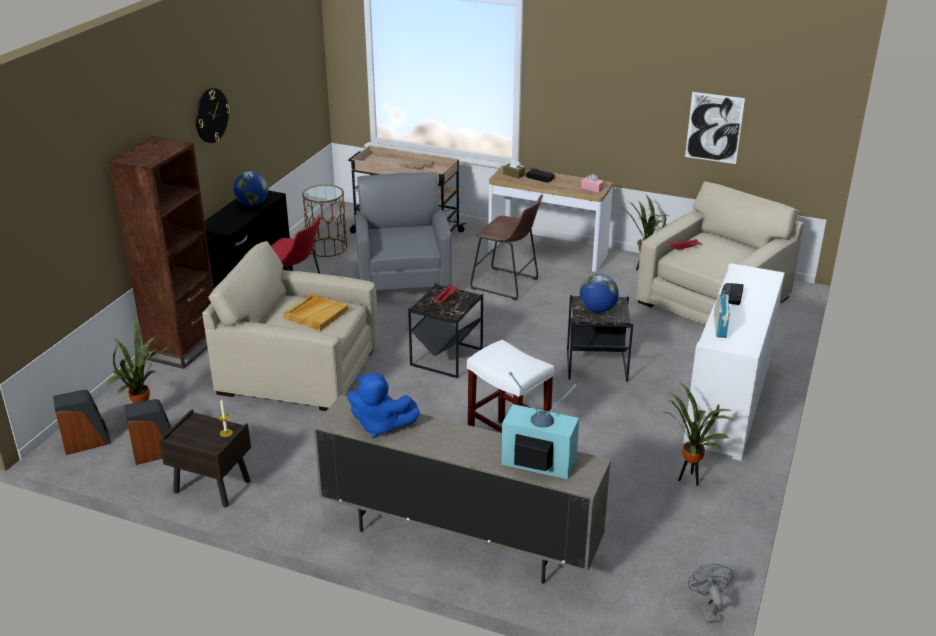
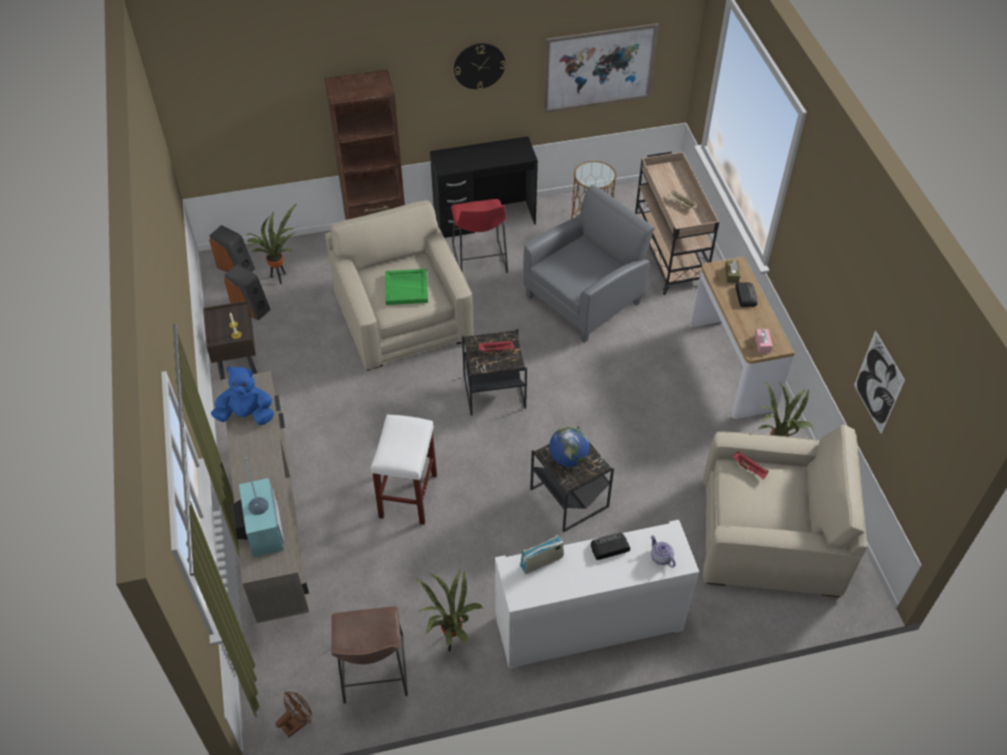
camera: 55 degrees right, 20 degrees up
globe [233,171,268,206] -> none
beige tray [283,294,348,331] -> green tray [385,269,428,305]
blue plush toy [347,373,420,438] -> blue plush toy turned 105 degrees clockwise [211,366,274,425]
brown stool [470,194,543,300] -> brown stool moved to [331,606,408,704]
grey fan [688,563,734,623] -> brown fan [275,692,312,737]
none -> picture [544,23,659,113]
none -> teapot [651,536,676,568]

